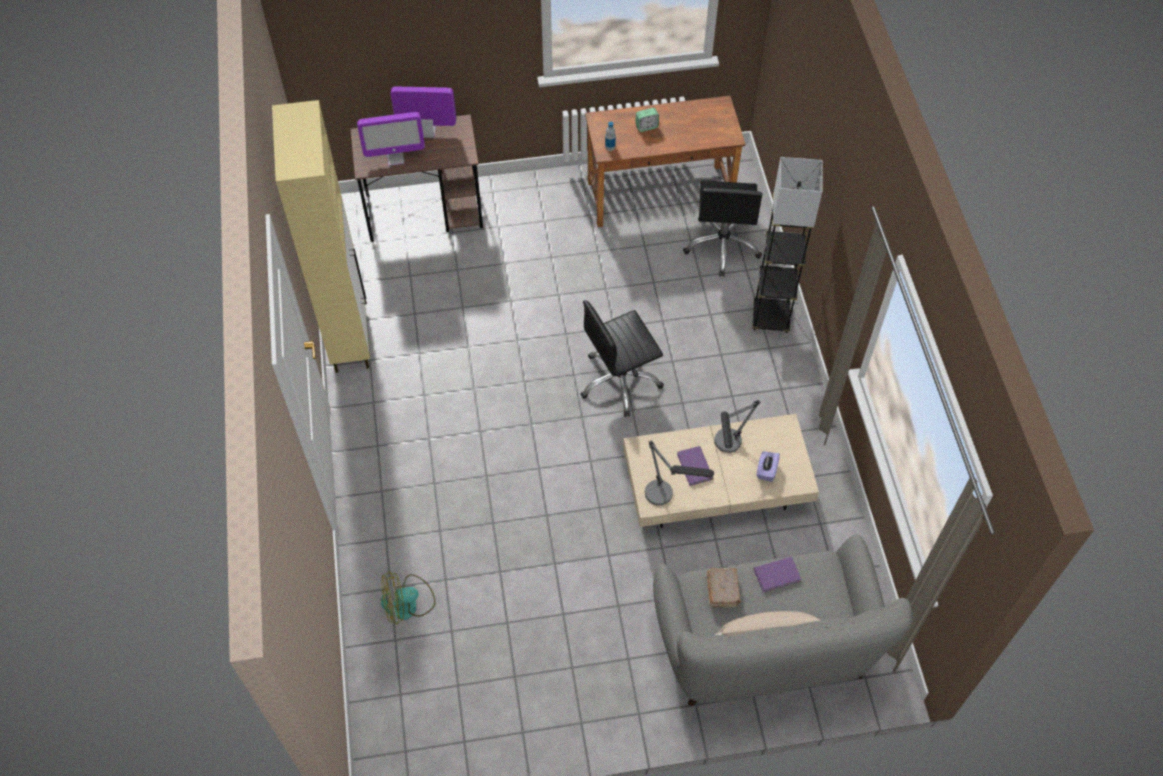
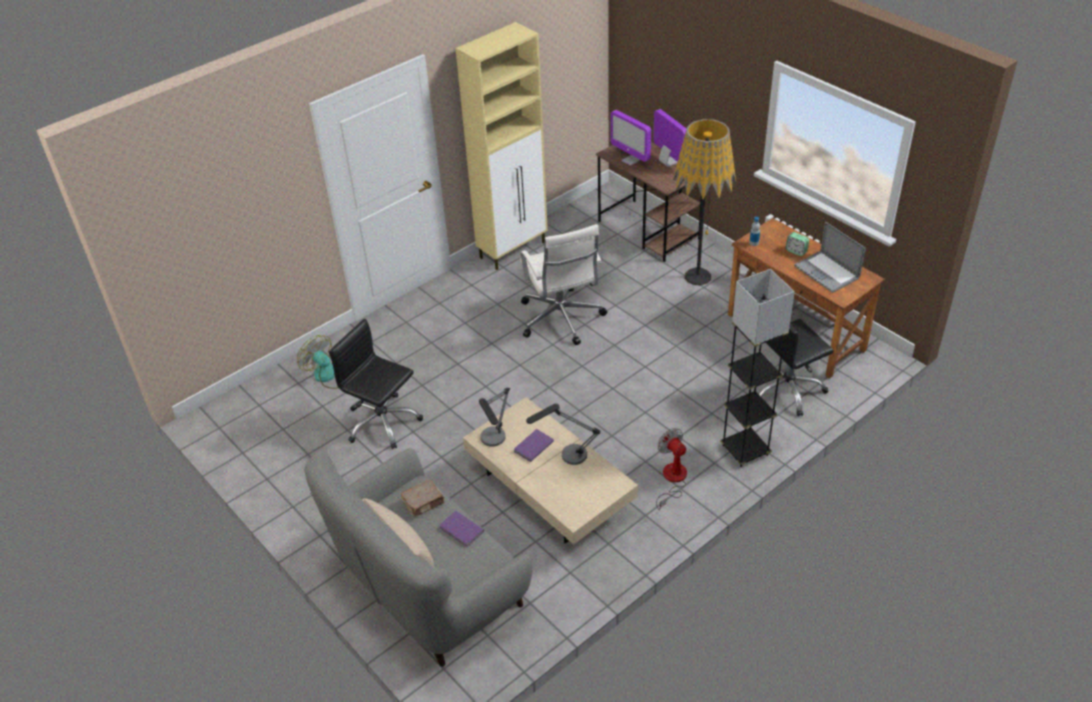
camera: 60 degrees right, 15 degrees down
black office chair [580,300,664,417] -> black office chair moved to [329,318,423,449]
purple tissue box [757,452,780,482] -> none
none -> white office chair [520,224,607,345]
none -> fan [656,428,687,510]
none -> floor lamp [673,119,736,285]
none -> laptop [794,222,866,293]

